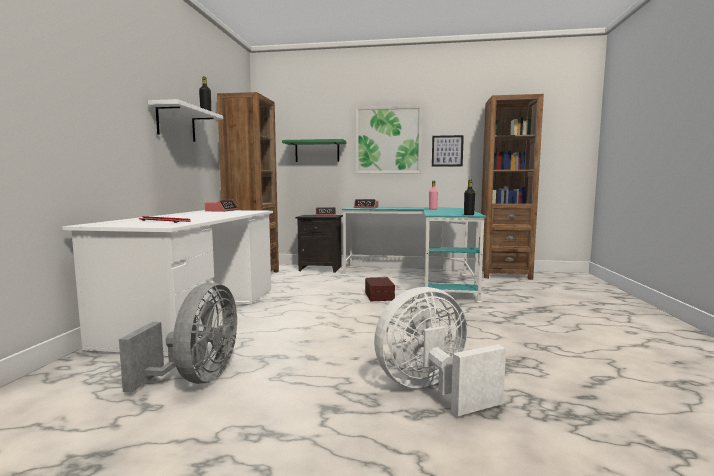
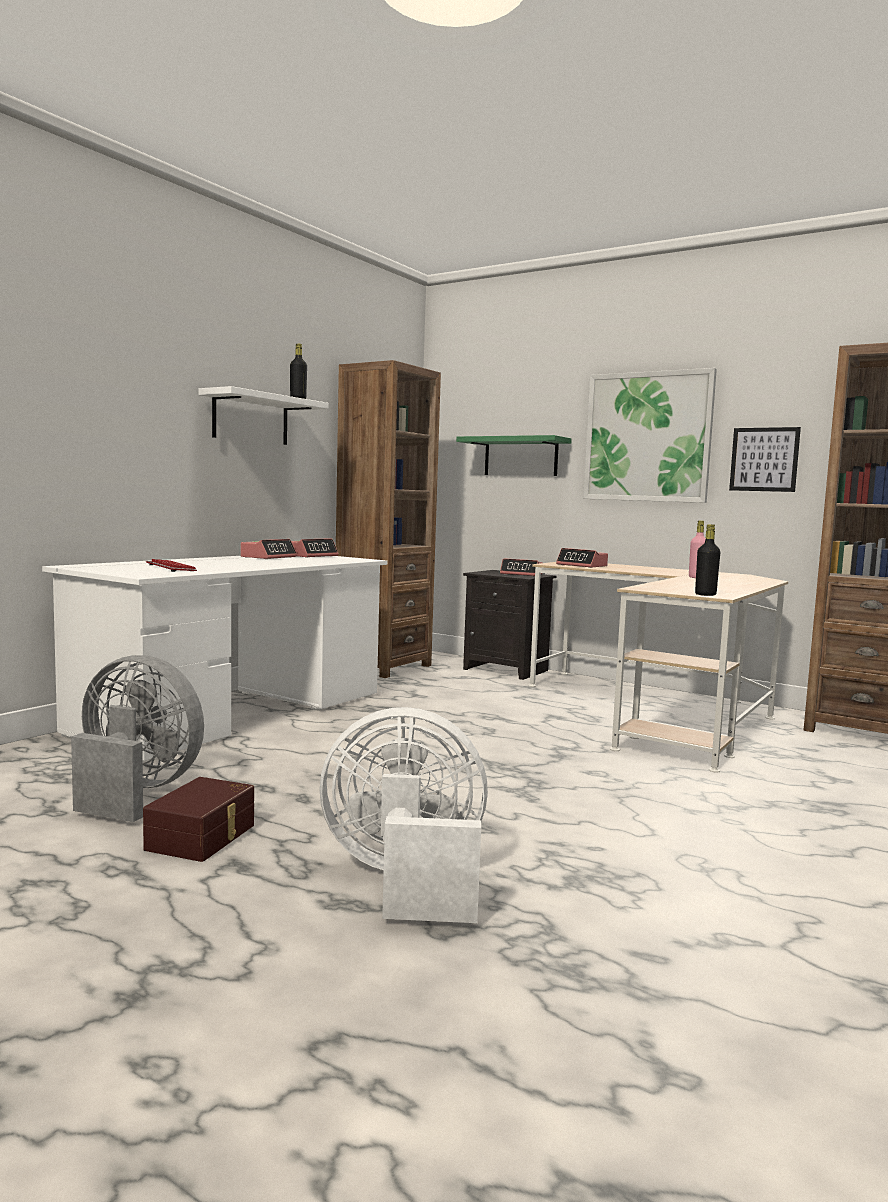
camera: 25 degrees right, 0 degrees up
grey fan [119,283,237,393] -> grey fan turned 105 degrees counterclockwise [71,655,204,822]
turquoise desk [342,207,486,303] -> beige desk [529,562,788,772]
brown storage box [365,277,395,301] -> brown storage box moved to [143,777,254,862]
none -> alarm clock [240,539,297,559]

